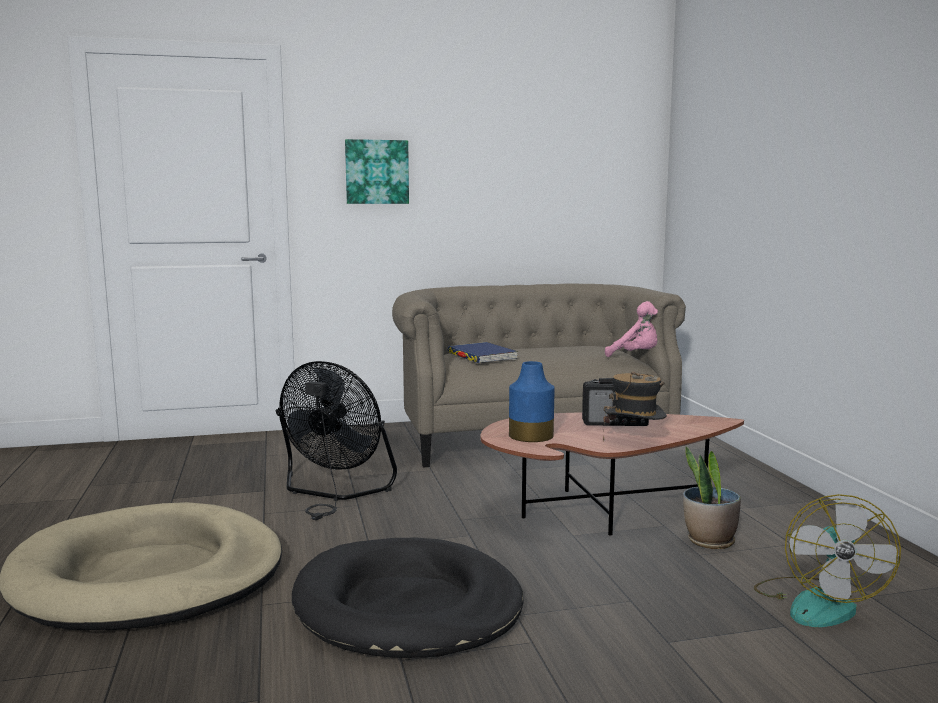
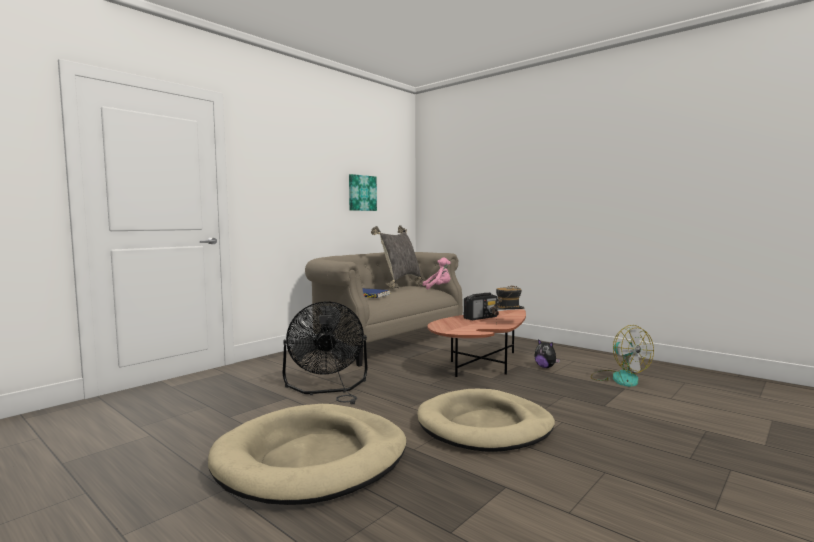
camera: 35 degrees left, 5 degrees down
black dog bed [292,538,523,658] -> beige dog bed [417,389,555,452]
picture [345,139,409,204] -> picture moved to [349,174,377,211]
blue vase [509,361,555,442] -> none
potted plant [683,447,741,549] -> plush toy [534,339,560,368]
none -> pillow [371,225,423,289]

